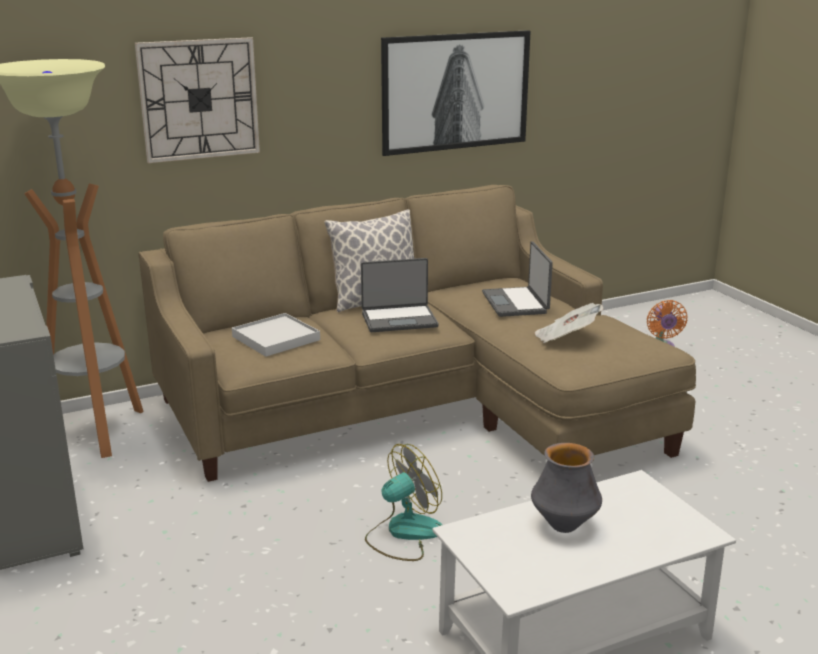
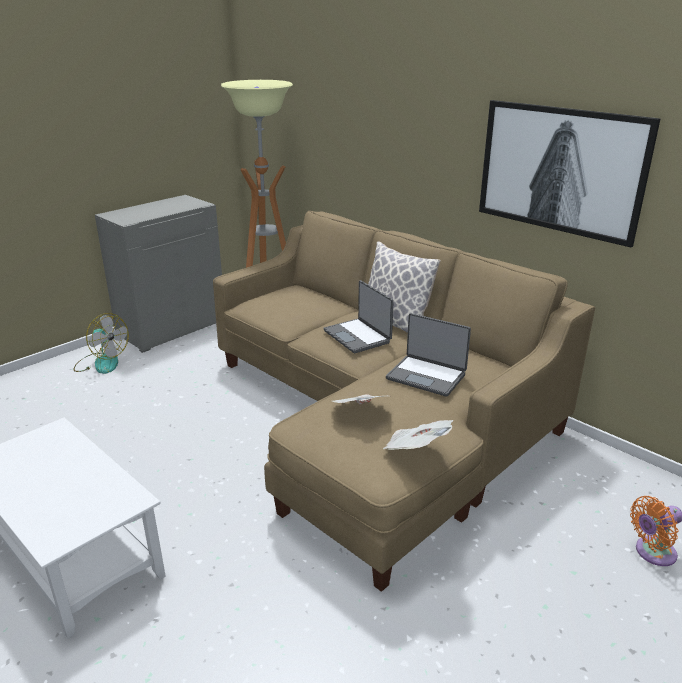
camera: 70 degrees right, 5 degrees up
wall clock [135,37,260,163] -> none
white tray [232,313,320,357] -> none
fan [365,444,442,561] -> fan moved to [74,313,129,374]
laptop [482,241,553,317] -> laptop turned 120 degrees counterclockwise [386,313,471,397]
vase [531,443,602,533] -> none
none -> newspaper [383,420,453,450]

